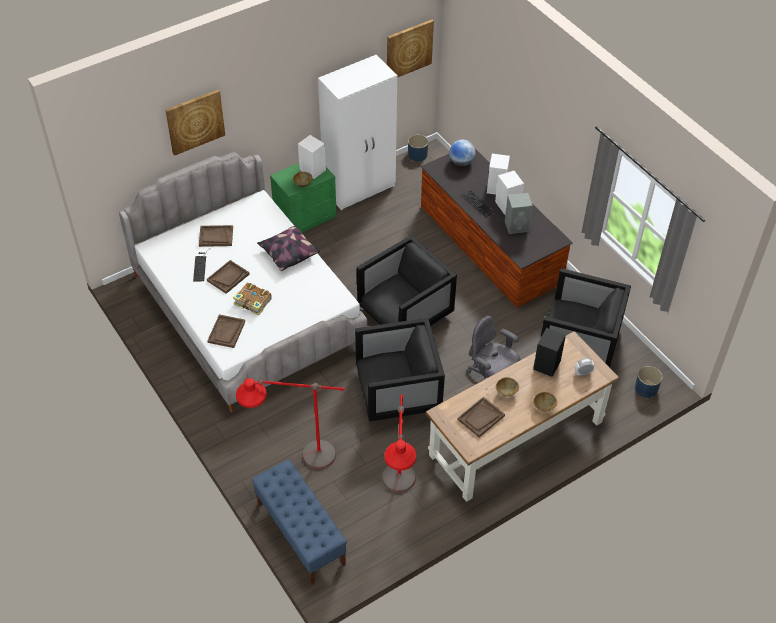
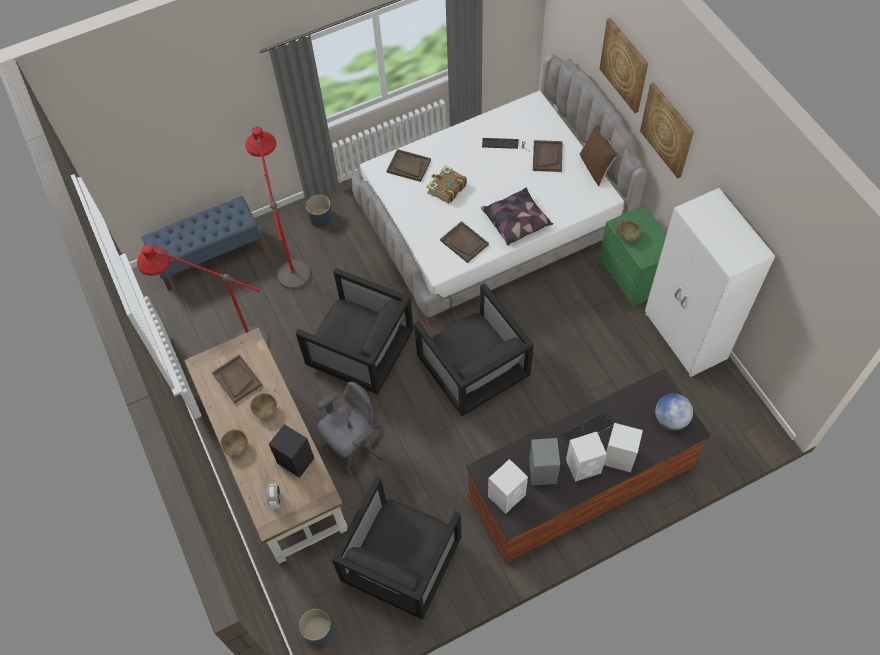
camera: 100 degrees right, 10 degrees up
brown tray [207,260,249,294] -> brown tray moved to [440,221,489,263]
white speaker [298,135,326,179] -> white speaker moved to [488,459,528,514]
black armchair [355,318,445,421] -> black armchair turned 60 degrees counterclockwise [296,268,414,395]
picture [387,20,434,78] -> picture moved to [640,82,694,179]
blue planter [408,135,428,161] -> blue planter moved to [306,195,333,227]
none -> brown pillow [580,125,618,186]

